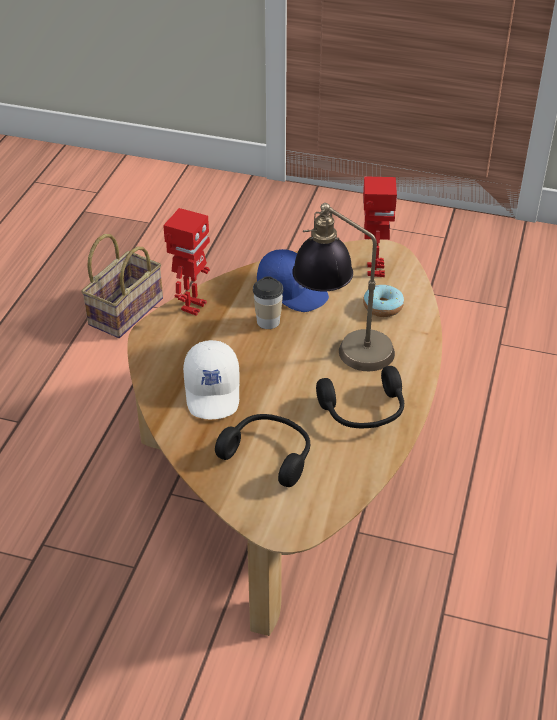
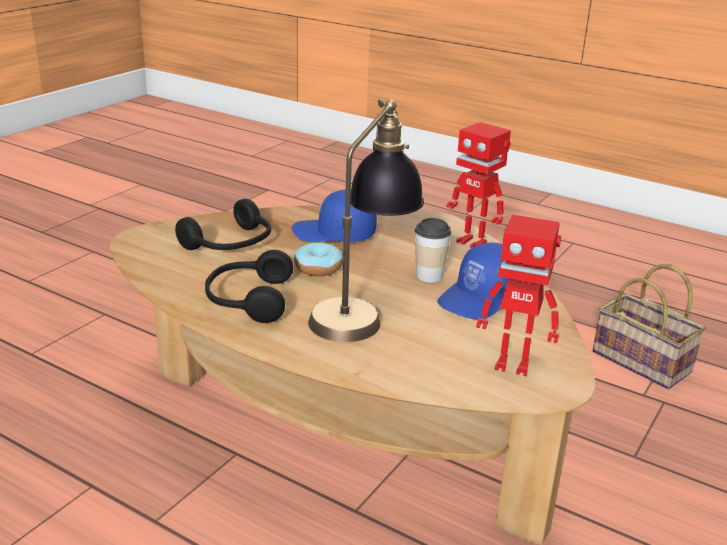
camera: 105 degrees right, 15 degrees down
white cap [183,340,240,419] -> blue cap [292,189,377,242]
donut [363,285,404,317] -> donut moved to [294,242,343,276]

